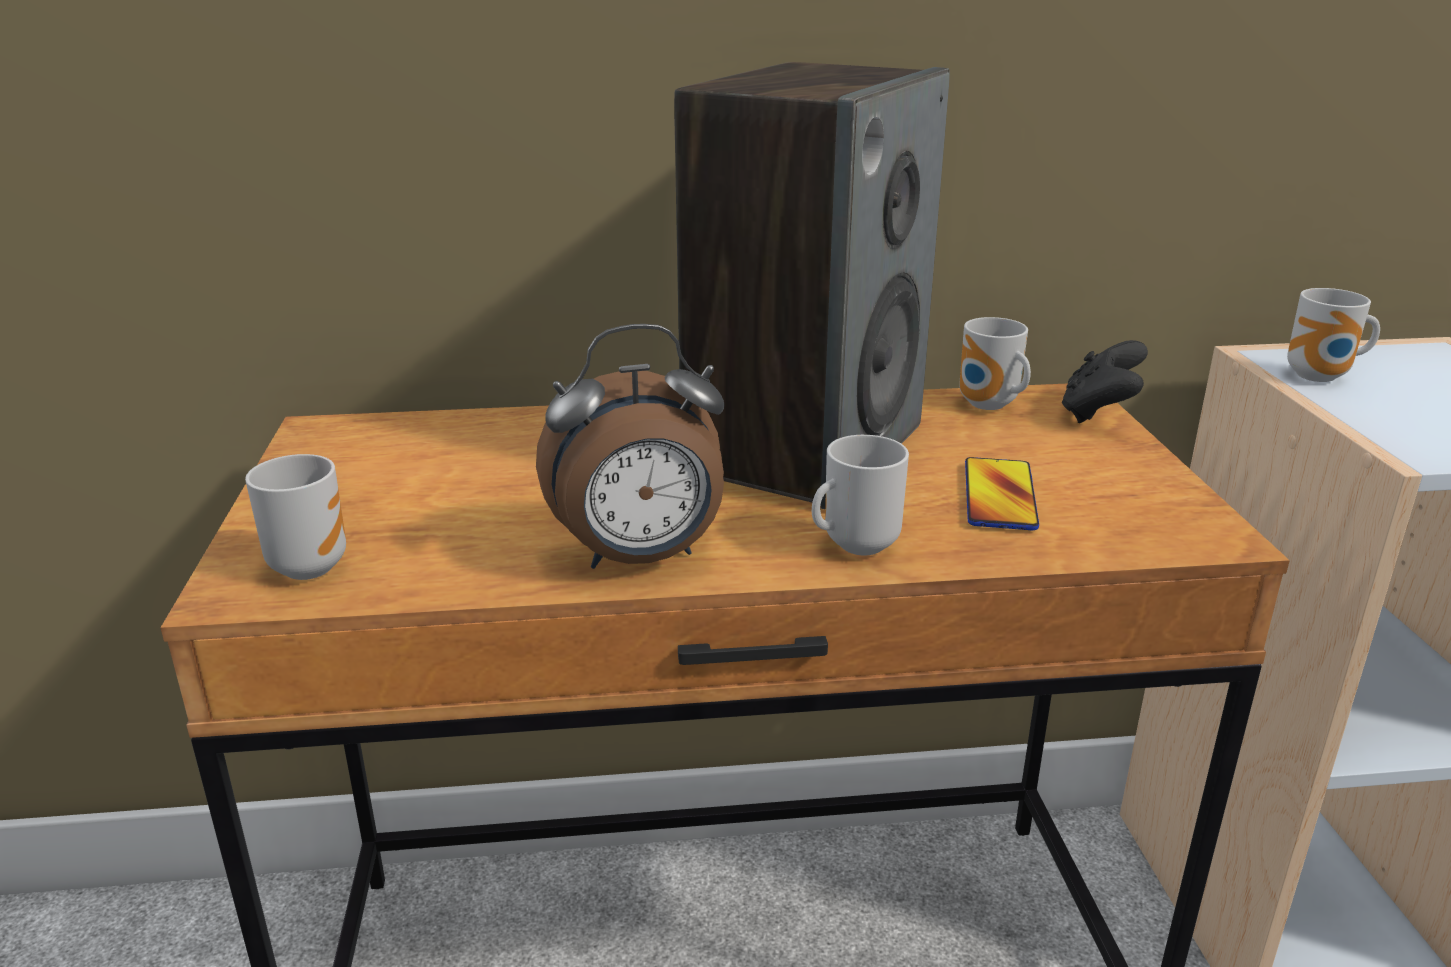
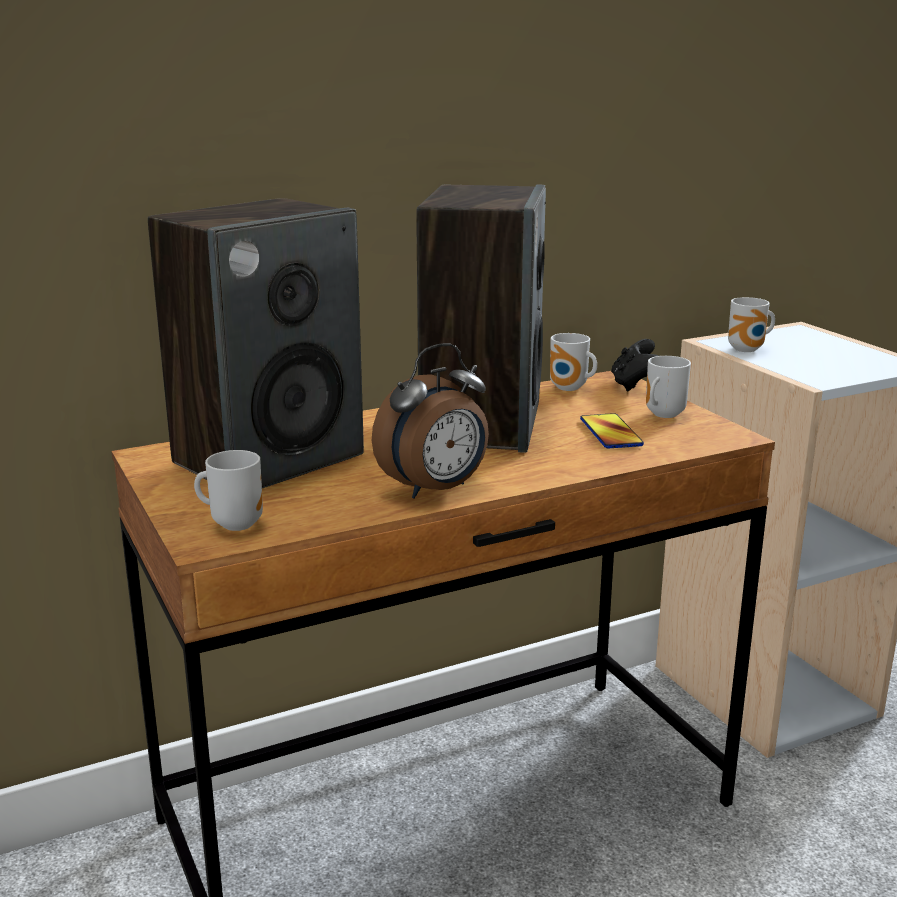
camera: 20 degrees left, 5 degrees down
mug [812,435,909,555] -> mug moved to [646,356,691,418]
none -> speaker [148,198,364,488]

